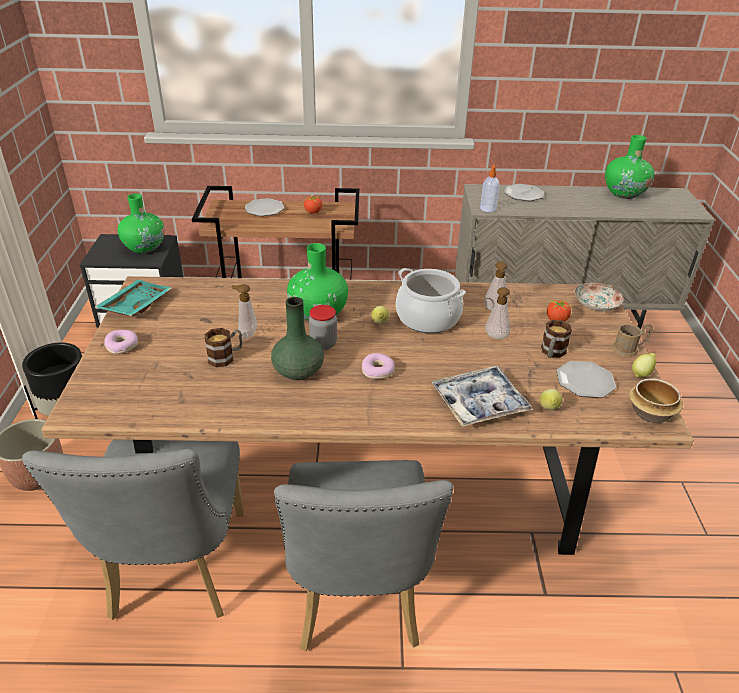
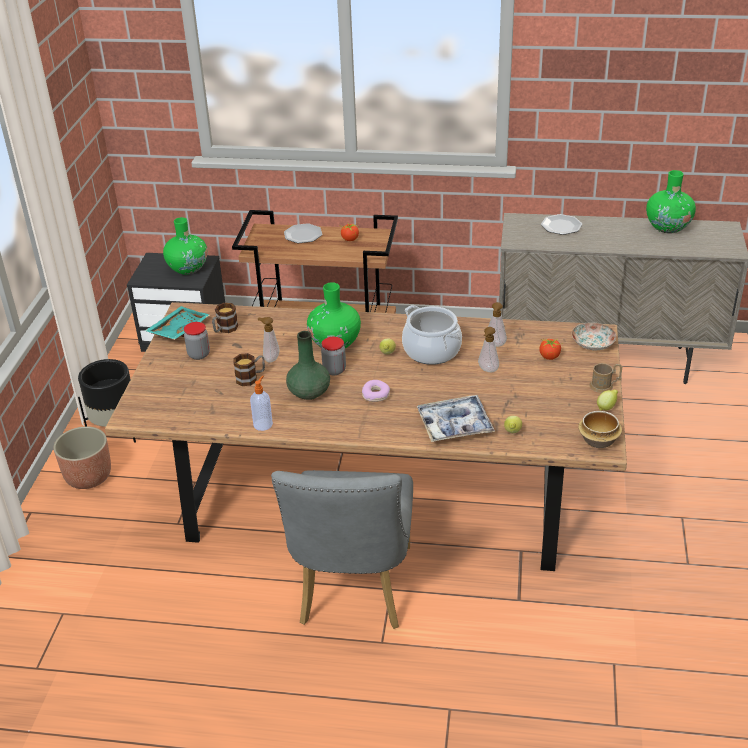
camera: 10 degrees right, 0 degrees up
grey chair [22,440,244,620] -> none
donut [104,330,138,354] -> none
soap dispenser [480,163,500,212] -> soap dispenser moved to [250,376,273,431]
mug [541,320,572,358] -> mug moved to [212,303,238,333]
plate [556,361,616,398] -> none
none -> jar [184,322,210,360]

